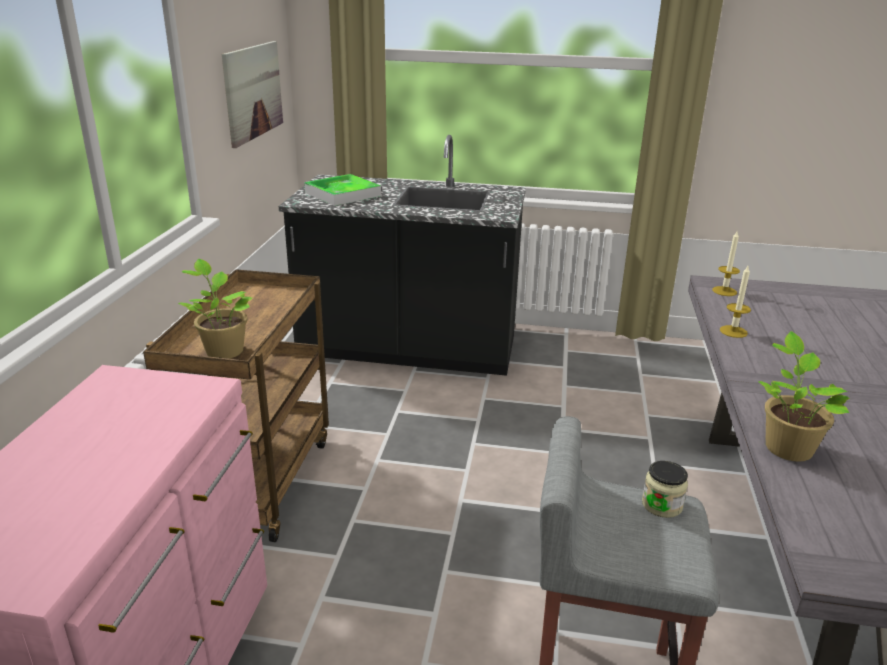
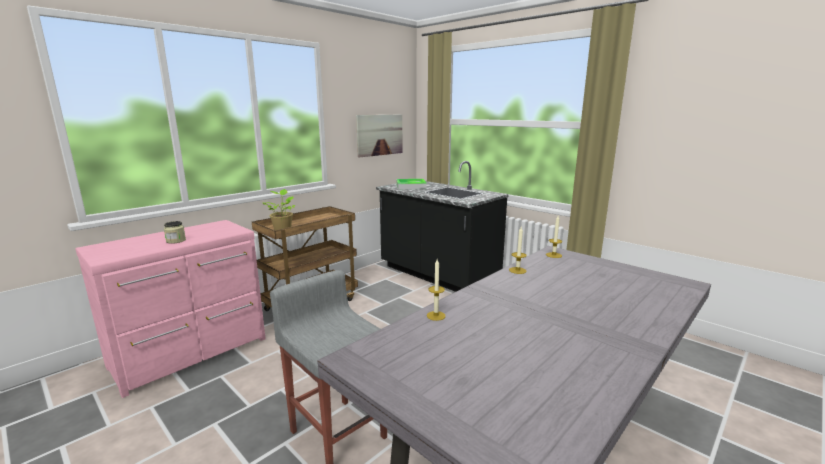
camera: 35 degrees right, 10 degrees down
jar [642,461,688,518] -> jar moved to [164,221,186,244]
potted plant [758,331,850,462] -> candle [427,259,446,321]

